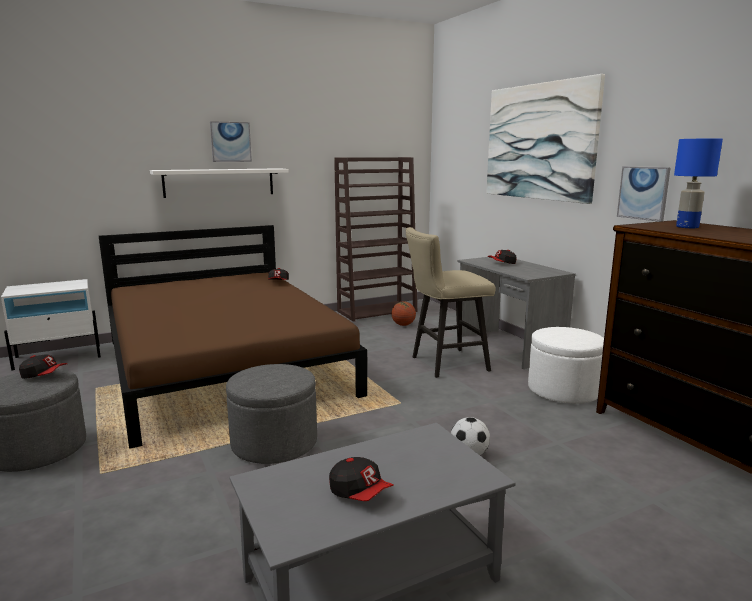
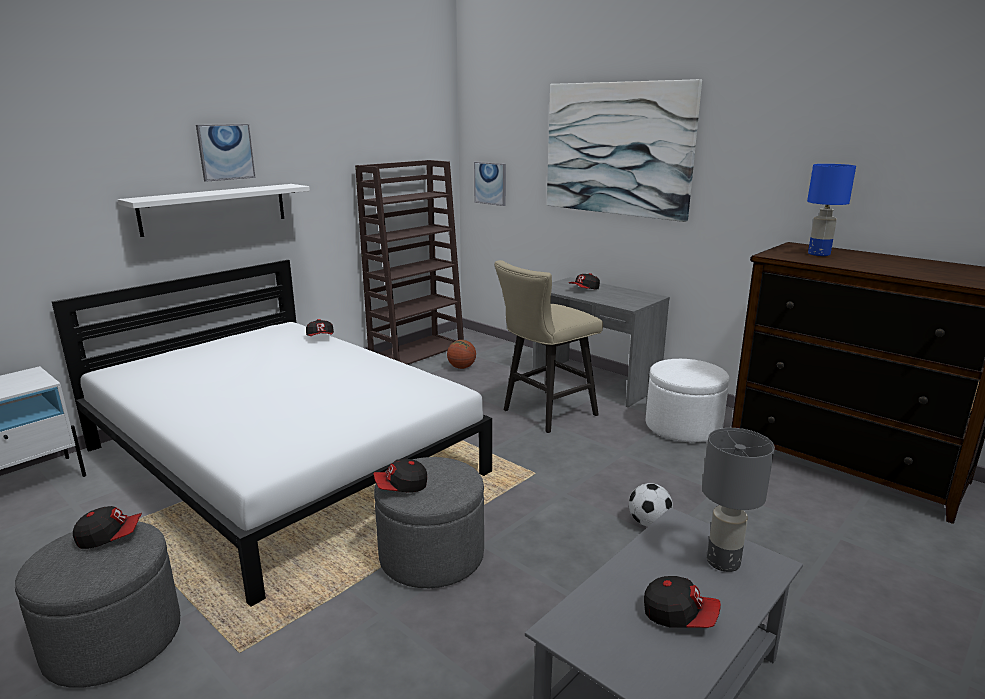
camera: 20 degrees left, 5 degrees up
brown bed [99,225,367,449] -> white bed [51,260,492,607]
picture [617,166,671,222] -> picture moved to [474,162,506,206]
none -> cap [373,459,427,493]
none -> grey table lamp [702,428,775,572]

